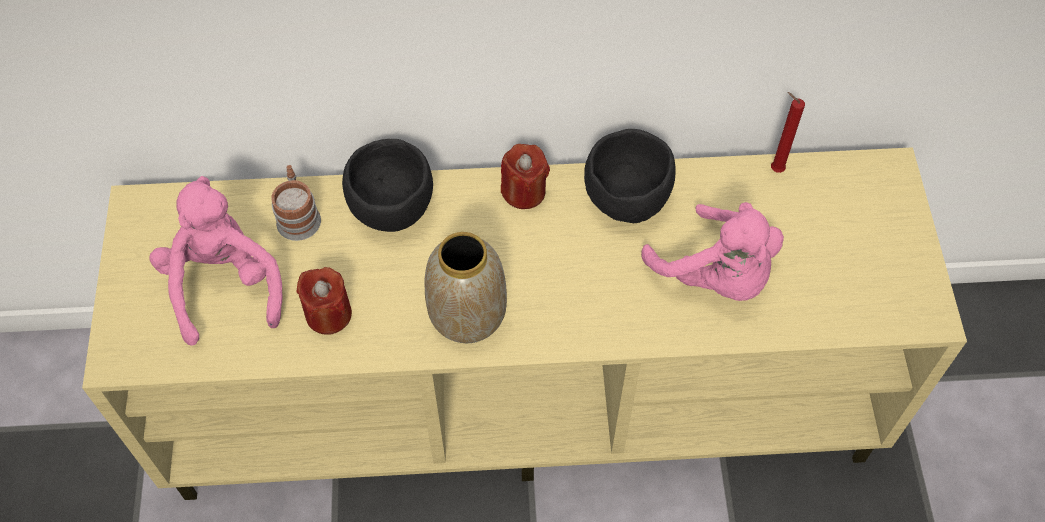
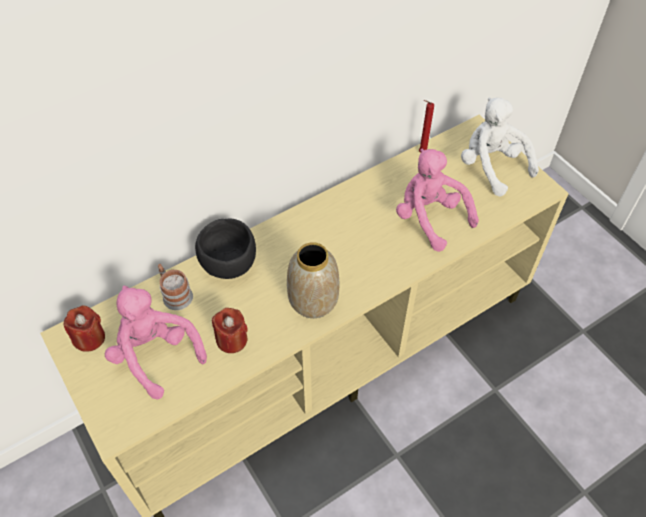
camera: 30 degrees left, 5 degrees down
red candle [501,144,550,209] -> red candle moved to [63,305,105,352]
black bowl [584,129,676,223] -> none
pink plush toy [641,202,784,301] -> pink plush toy turned 150 degrees counterclockwise [396,149,479,252]
none -> white plush toy [461,98,539,197]

